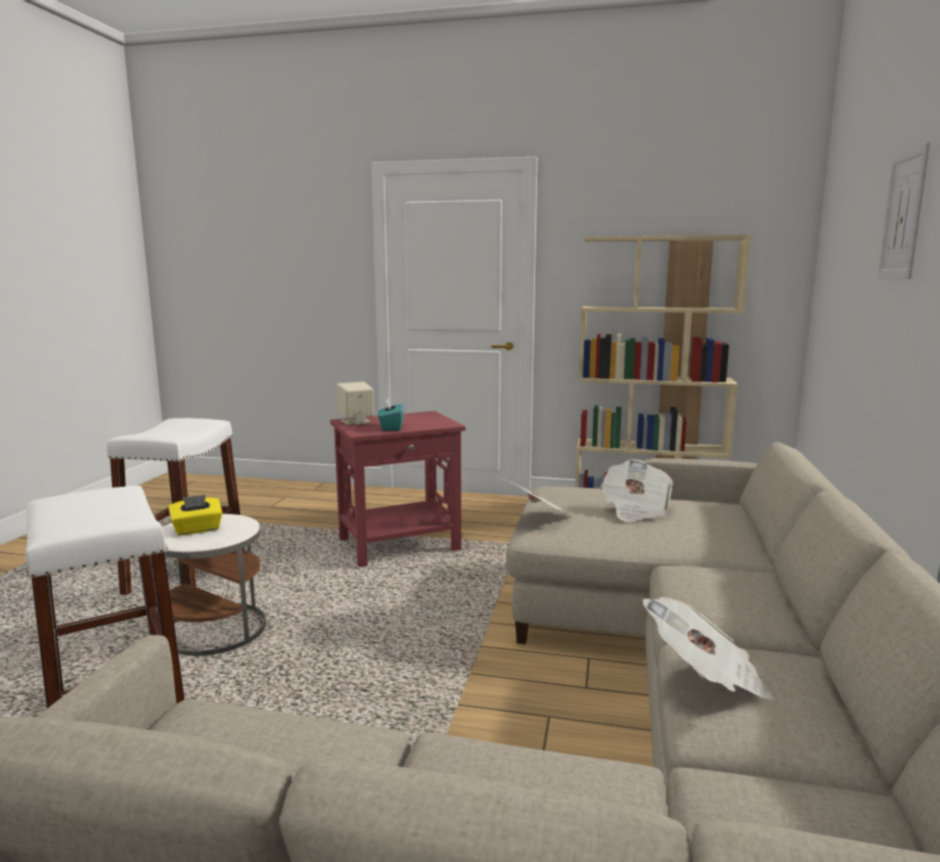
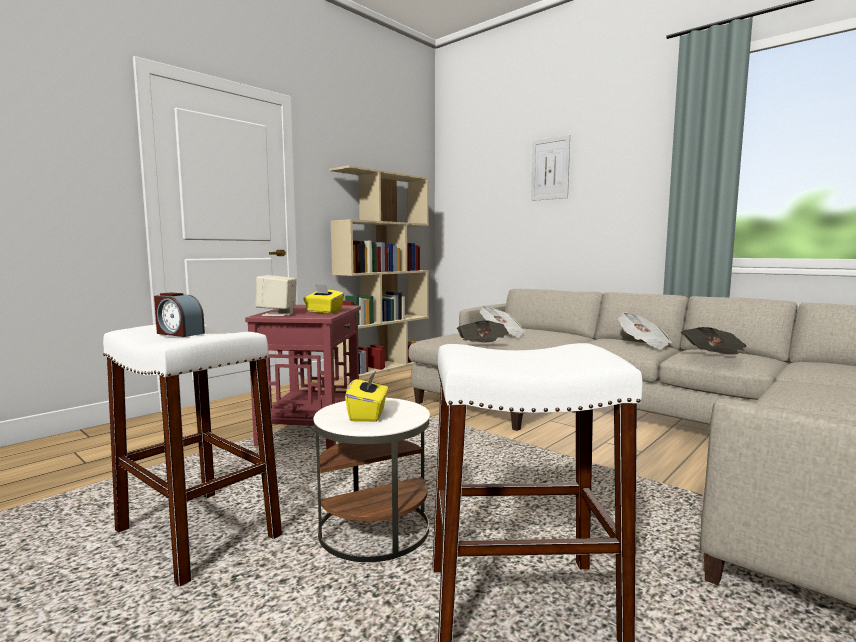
camera: 60 degrees left, 5 degrees down
turquoise tissue box [378,398,404,430] -> yellow tissue box [303,284,344,313]
none -> alarm clock [154,293,205,337]
none -> newspaper [618,312,672,349]

